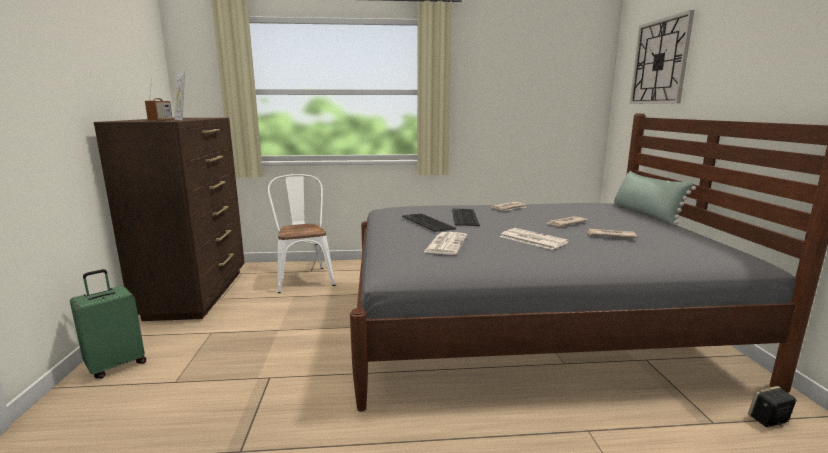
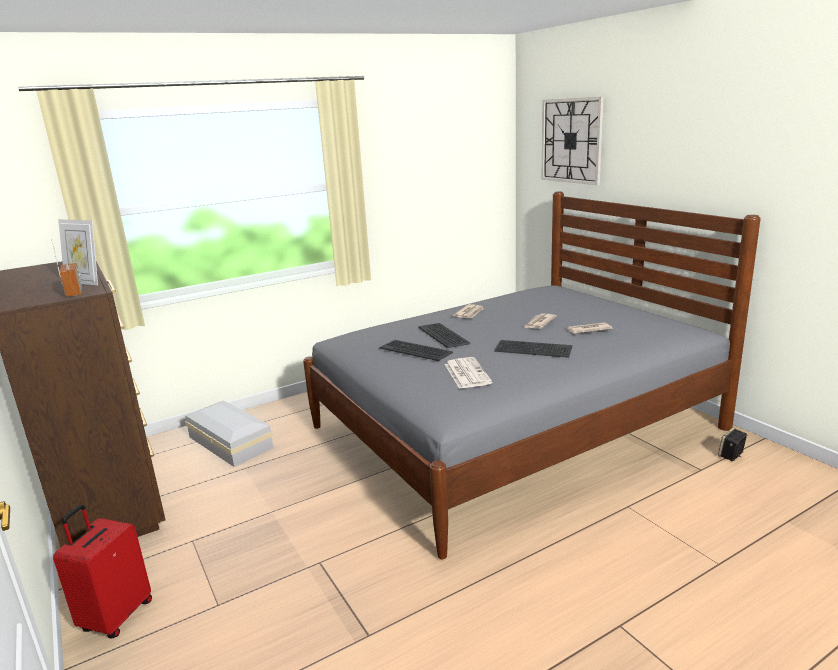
camera: 25 degrees left, 5 degrees up
green suitcase [70,269,146,379] -> red suitcase [53,505,152,638]
white chair [268,174,335,293] -> white storage box [185,400,273,467]
newspaper [500,228,569,250] -> keyboard [494,340,573,358]
green pillow [613,171,696,225] -> none

